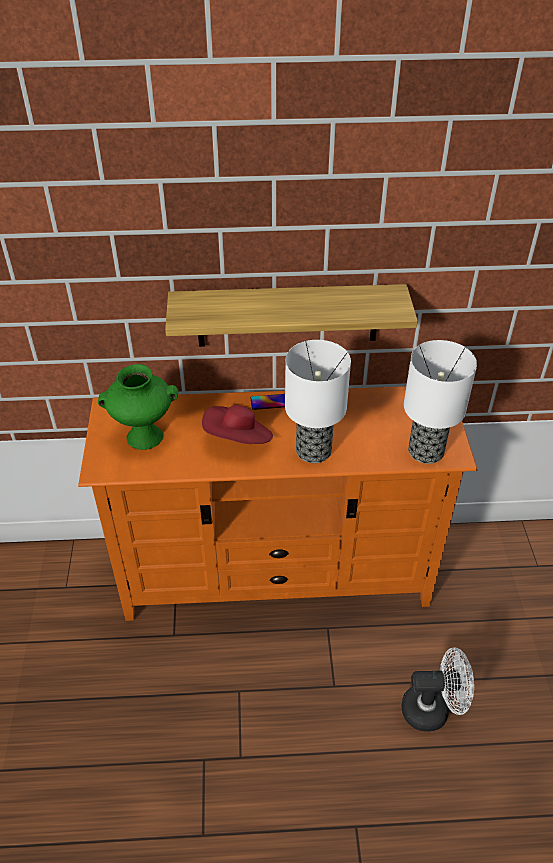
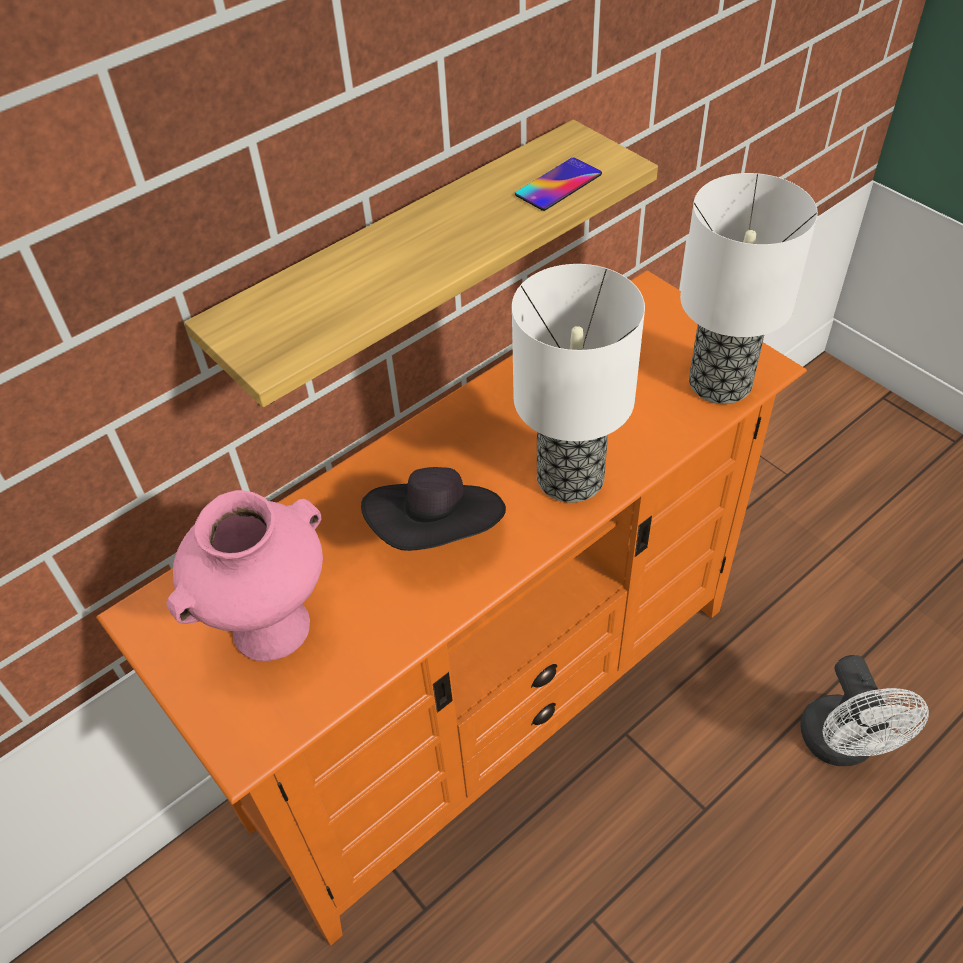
camera: 35 degrees left, 5 degrees up
green vase [98,364,178,450] -> pink vase [166,490,323,661]
red hat [202,405,273,444] -> black hat [361,467,506,551]
phone [251,394,285,410] -> phone moved to [515,158,602,211]
white fan [401,648,474,732] -> white fan turned 120 degrees clockwise [800,655,929,766]

